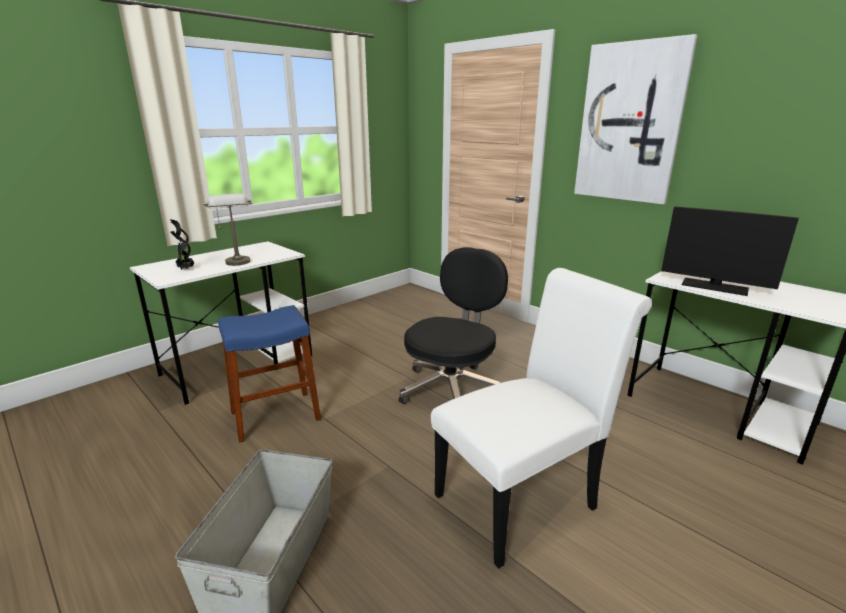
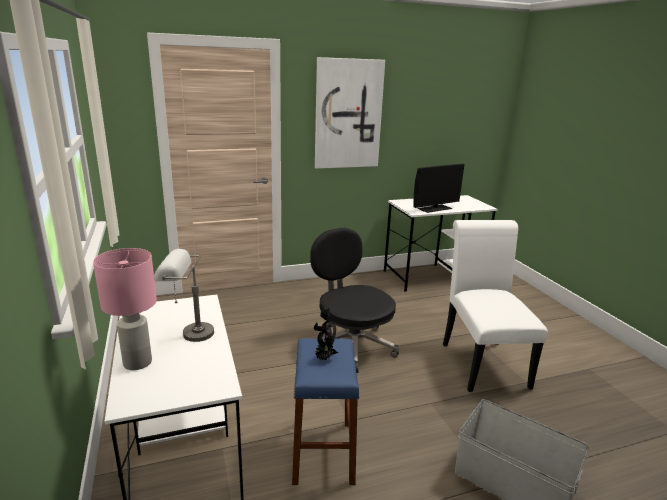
camera: 65 degrees left, 0 degrees up
potted plant [171,220,194,270] -> potted plant moved to [313,308,338,360]
none -> pink table lamp [93,248,157,370]

